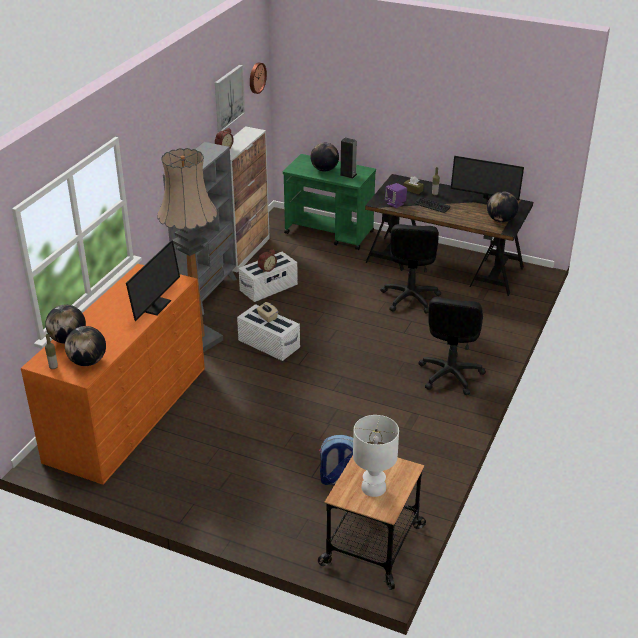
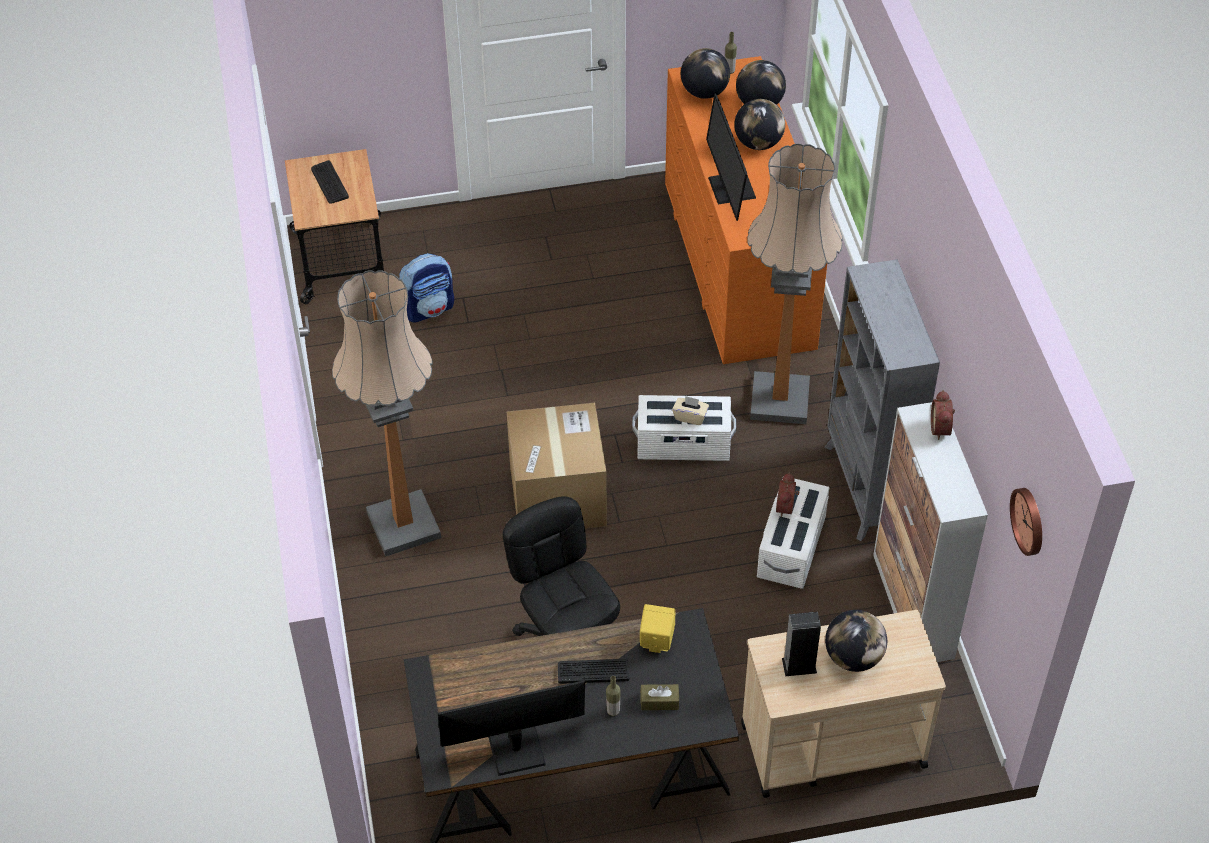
camera: 145 degrees right, 15 degrees up
picture [215,65,245,132] -> none
green cart [283,154,376,250] -> beige cart [741,610,946,798]
white table lamp [353,415,399,497] -> keyboard [311,160,349,204]
purple speaker [385,183,407,208] -> yellow speaker [640,604,675,653]
black office chair [418,297,486,395] -> floor lamp [332,270,441,557]
globe [487,191,518,222] -> globe moved to [734,99,785,150]
none -> cardboard box [507,403,607,529]

